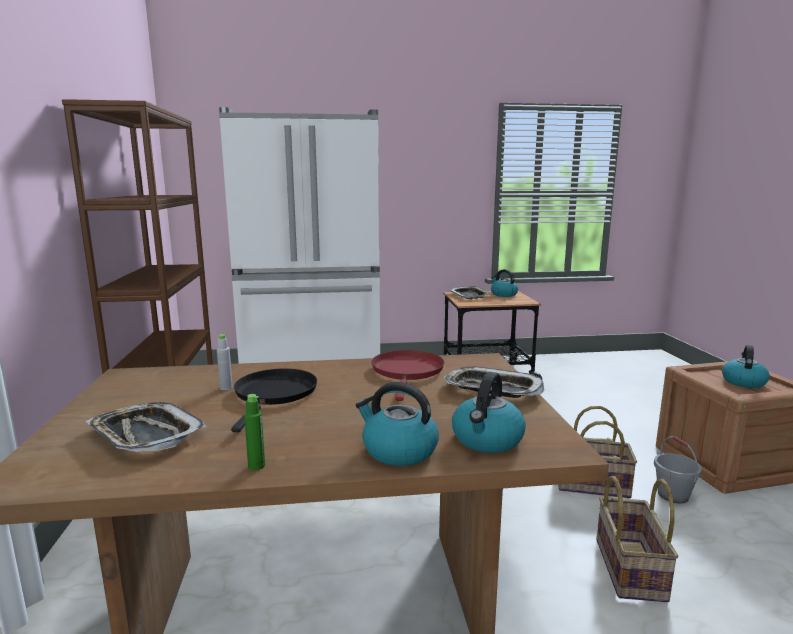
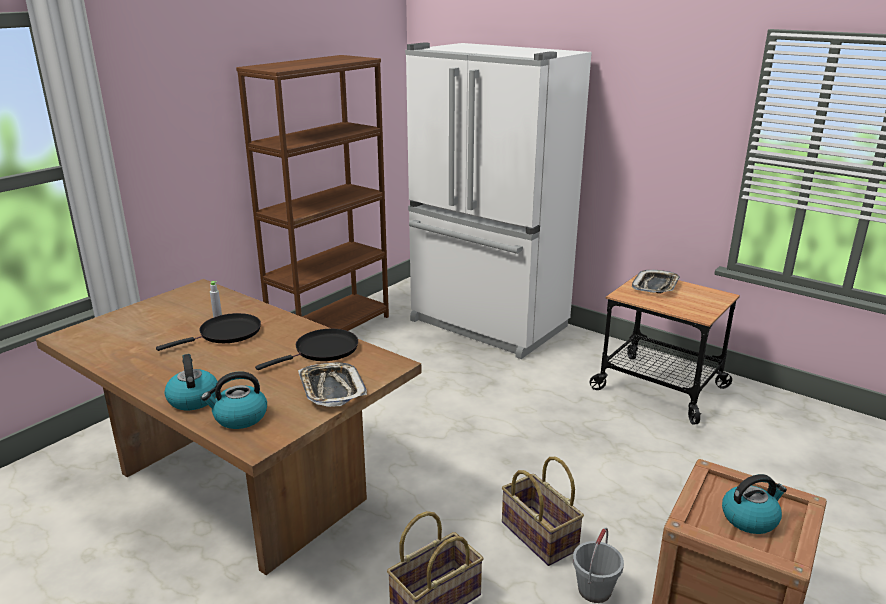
camera: 45 degrees right, 10 degrees up
tray [86,402,206,452] -> none
green bottle [244,394,265,470] -> none
red frying pan [371,350,445,401] -> black frying pan [255,329,358,370]
kettle [491,269,518,297] -> none

